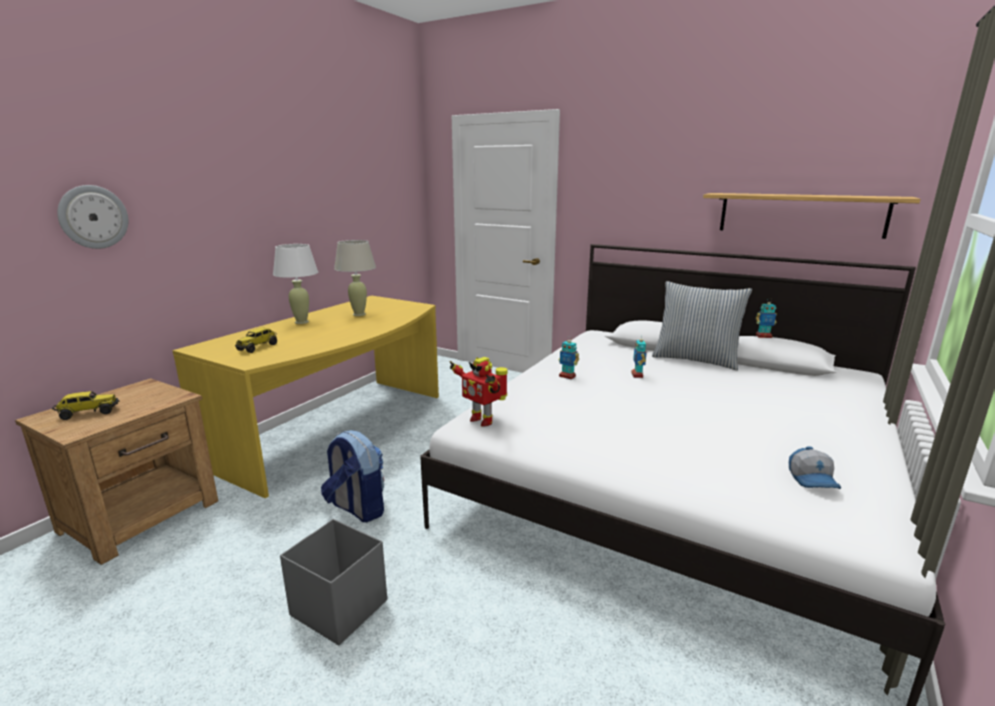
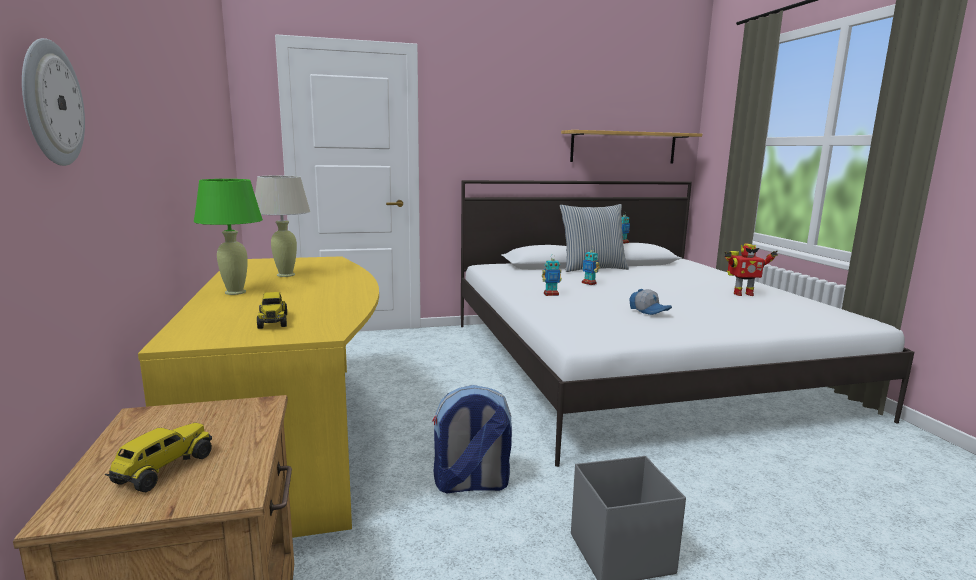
camera: 45 degrees left, 5 degrees down
white table lamp [273,244,318,324] -> green table lamp [194,179,263,295]
toy robot [450,357,508,427] -> toy robot moved to [725,244,778,296]
cap [789,446,841,489] -> cap moved to [629,289,672,315]

